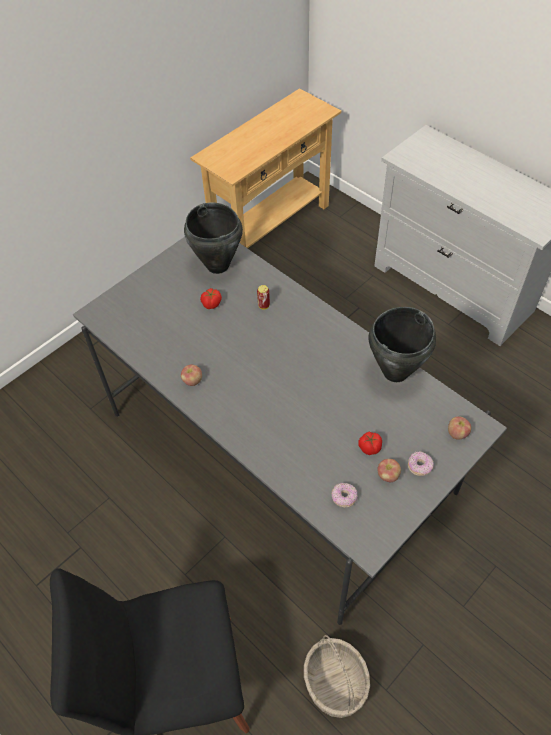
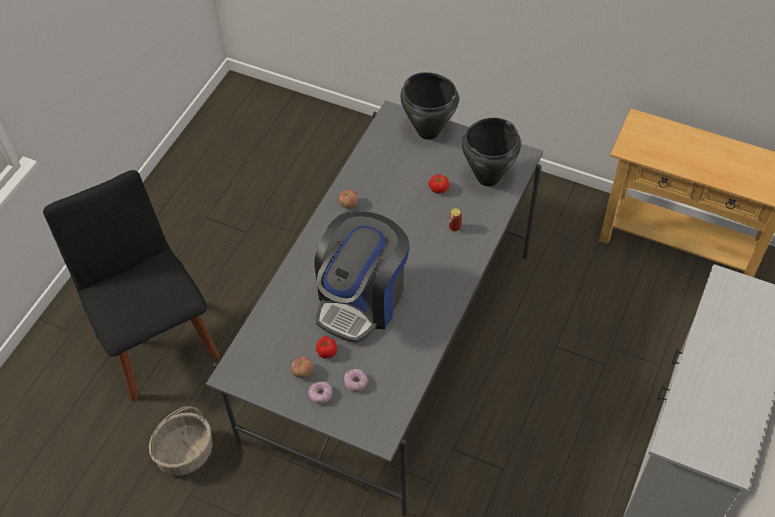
camera: 70 degrees right, 0 degrees up
donut [332,483,357,507] -> donut moved to [344,369,367,392]
black cooking pot [369,307,436,382] -> black cooking pot moved to [400,72,459,140]
apple [448,416,471,440] -> none
none -> coffee machine [314,211,409,343]

